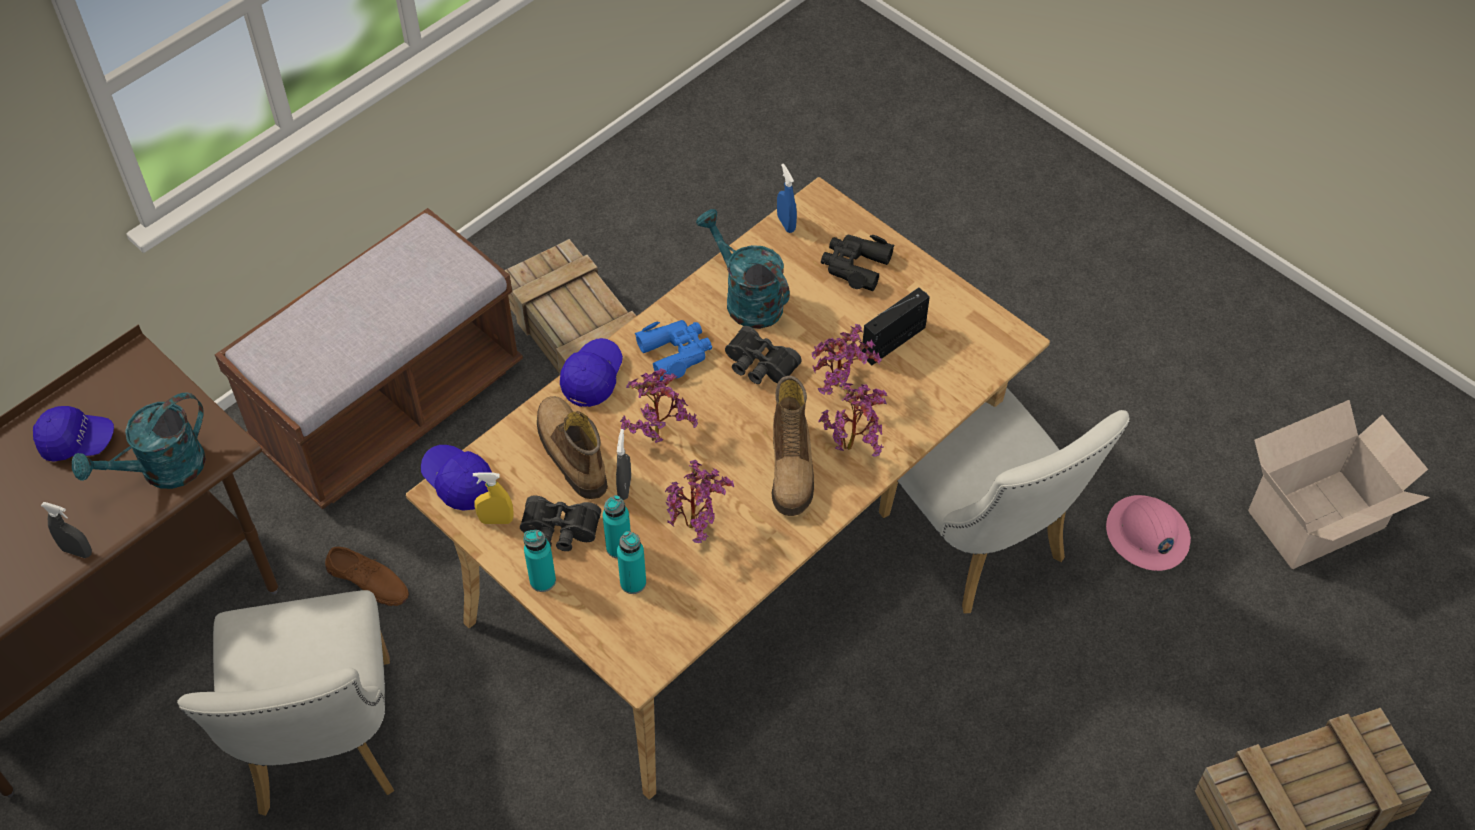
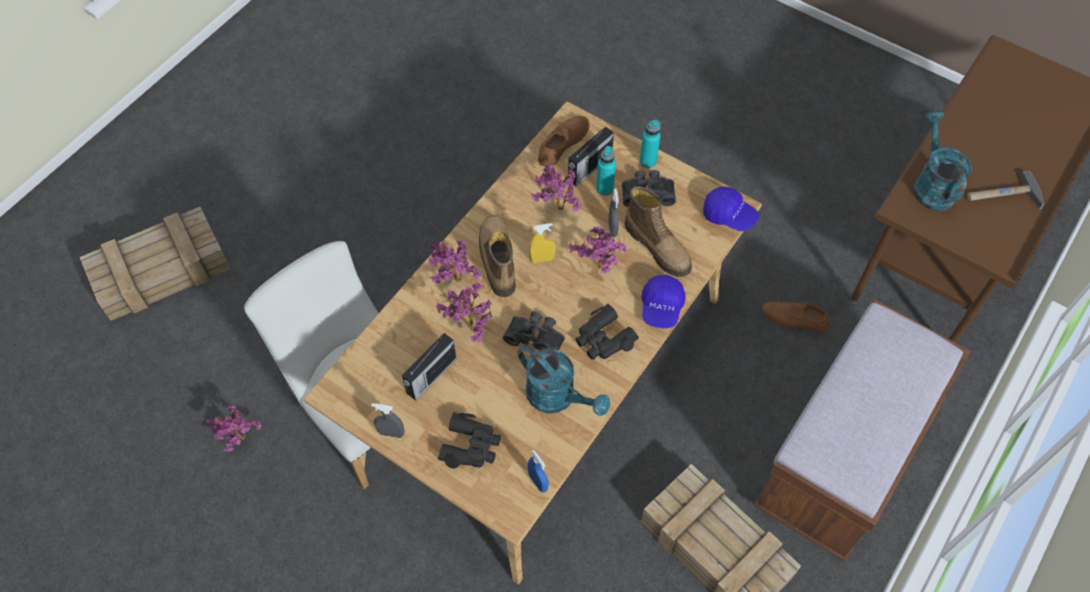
camera: 170 degrees right, 5 degrees up
blue cap [33,406,114,462] -> hammer [967,171,1044,209]
grey spray bottle [41,502,92,558] -> grey spray bottle moved to [371,403,404,438]
turquoise watering can [72,393,206,489] -> turquoise watering can turned 45 degrees counterclockwise [913,111,972,211]
white chair [177,590,394,816] -> none
yellow spray bottle [473,472,514,524] -> yellow spray bottle moved to [529,223,556,263]
turquoise bottle [617,531,646,594] -> radio [568,127,614,186]
blue binoculars [635,320,712,381] -> black binoculars [575,304,639,360]
pink hard hat [1106,495,1191,571] -> potted plant [206,406,261,452]
cardboard box [1248,400,1430,569] -> none
none -> brown shoe [538,116,590,167]

